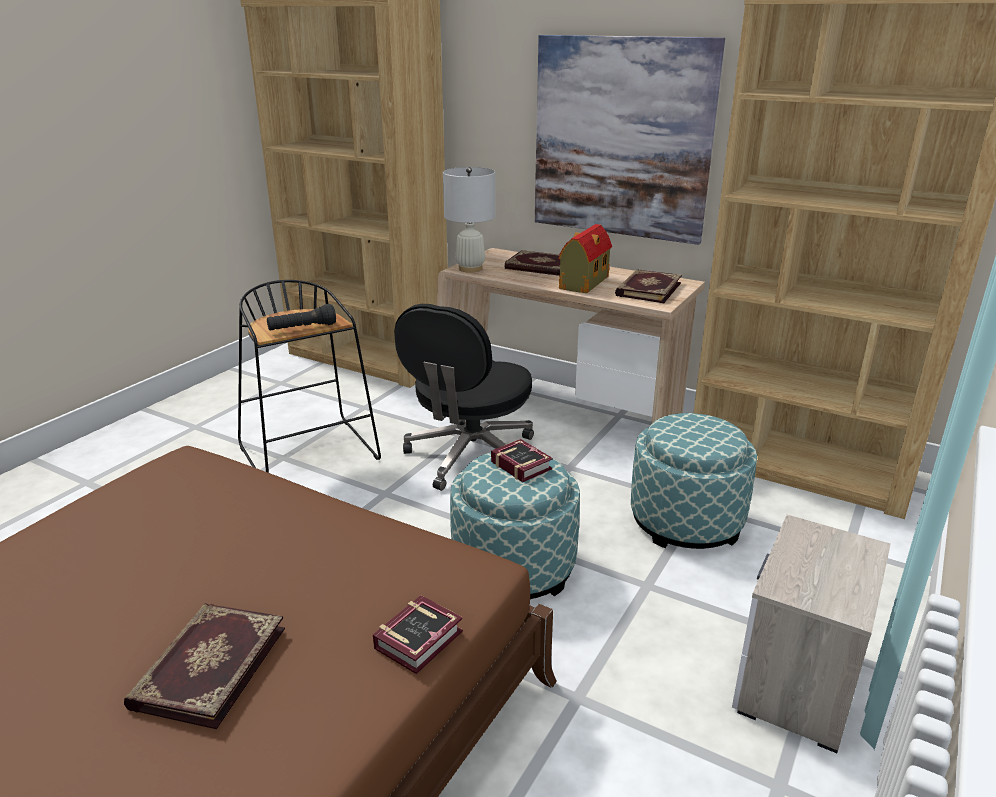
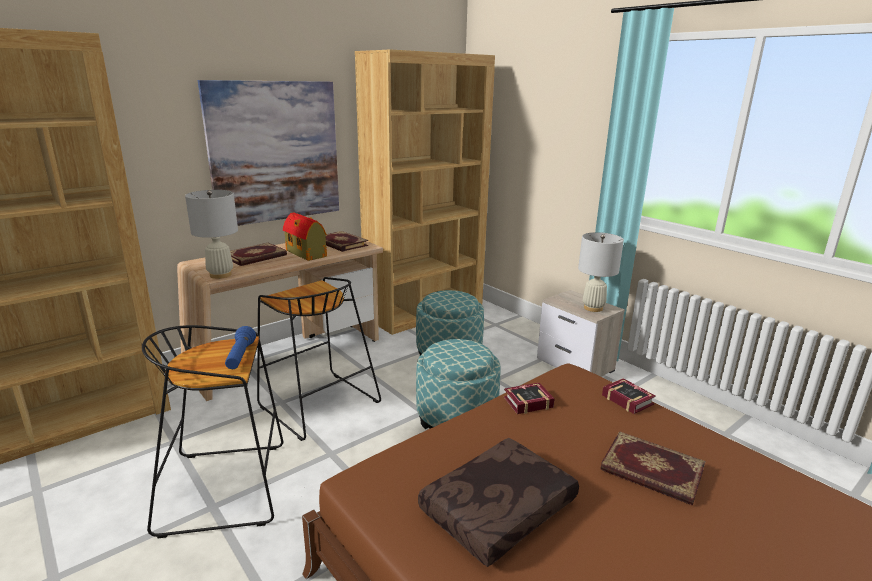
camera: 70 degrees left, 5 degrees down
black flashlight [267,304,336,331] -> blue flashlight [225,326,256,369]
black office chair [394,304,534,491] -> black stool [257,277,381,441]
book [491,439,553,482] -> book moved to [504,383,555,414]
none -> brown pillow [418,438,579,567]
none -> white table lamp [578,232,624,312]

